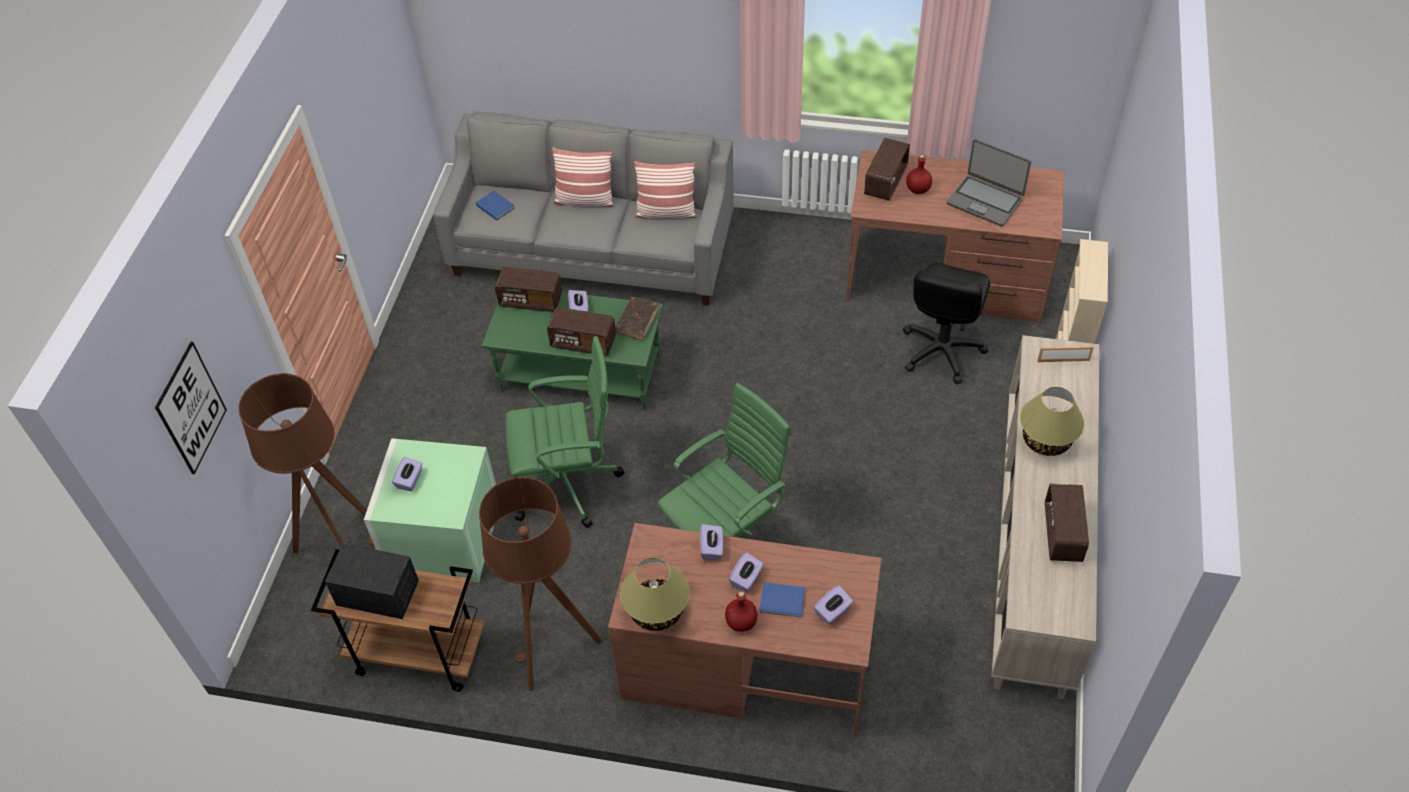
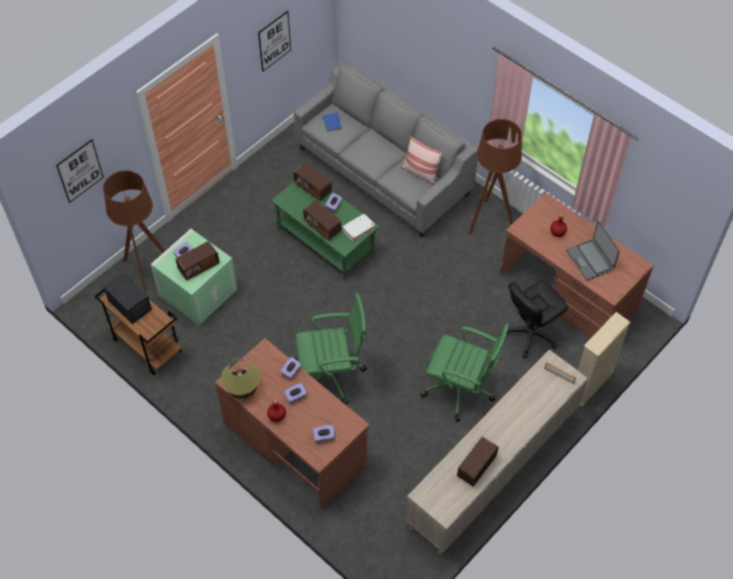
camera: 30 degrees right, 5 degrees up
brown floor lamp [479,477,603,691] -> brown floor lamp moved to [469,119,522,234]
green office chair [505,336,625,528] -> green office chair moved to [421,324,509,422]
pillow [552,148,614,207] -> none
brown book [615,297,659,341] -> white book [342,214,375,241]
blue book [759,582,805,618] -> none
radio [864,138,910,201] -> radio moved to [176,241,219,280]
table lamp [1020,387,1084,456] -> none
none -> picture [258,11,291,71]

